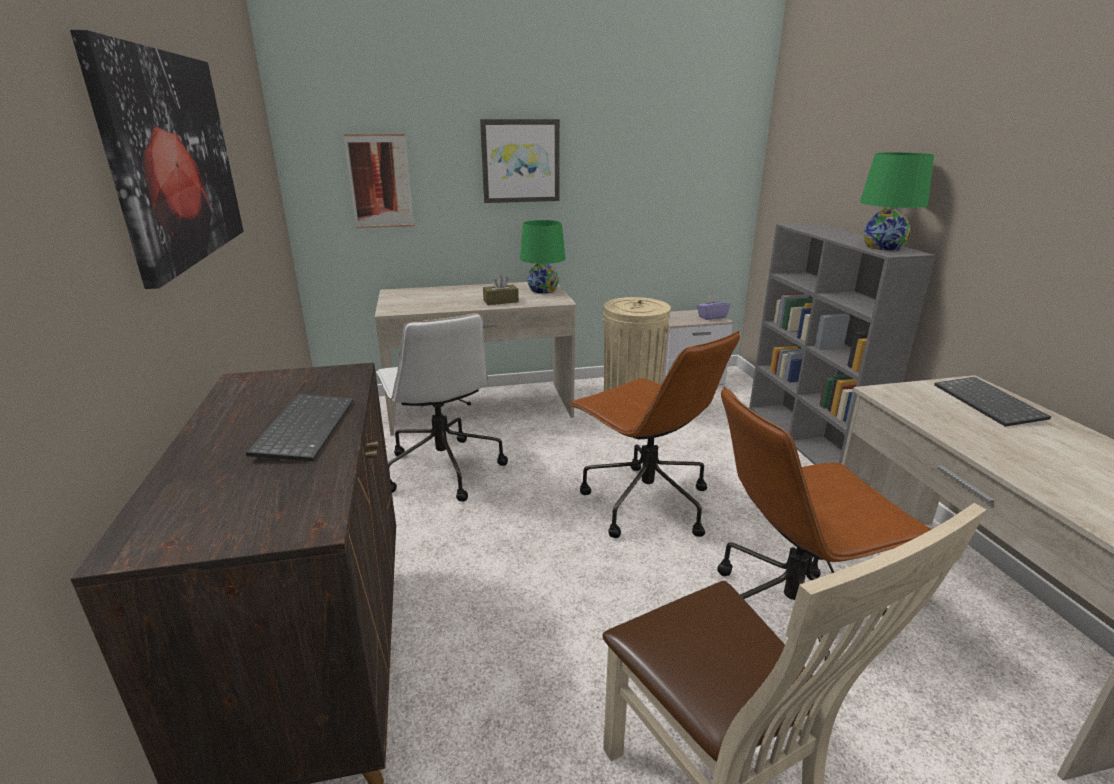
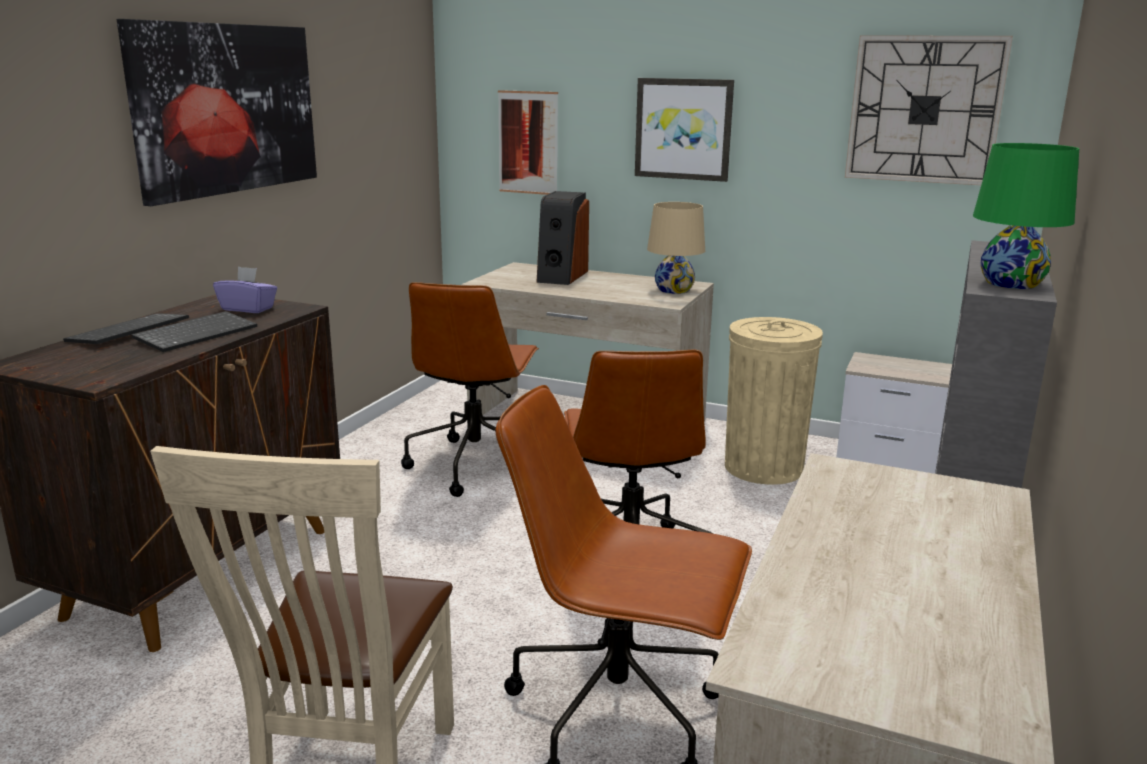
camera: 35 degrees right, 5 degrees down
white office chair [376,312,508,502] -> brown office chair [401,282,539,497]
brown tissue box [483,274,519,305] -> none
green table lamp [520,220,566,294] -> beige table lamp [647,202,705,294]
purple tissue box [697,295,730,320] -> purple tissue box moved to [213,266,277,313]
keyboard [934,377,1051,427] -> keyboard moved to [63,313,189,344]
none -> speaker [536,191,589,285]
none -> wall clock [845,35,1013,185]

